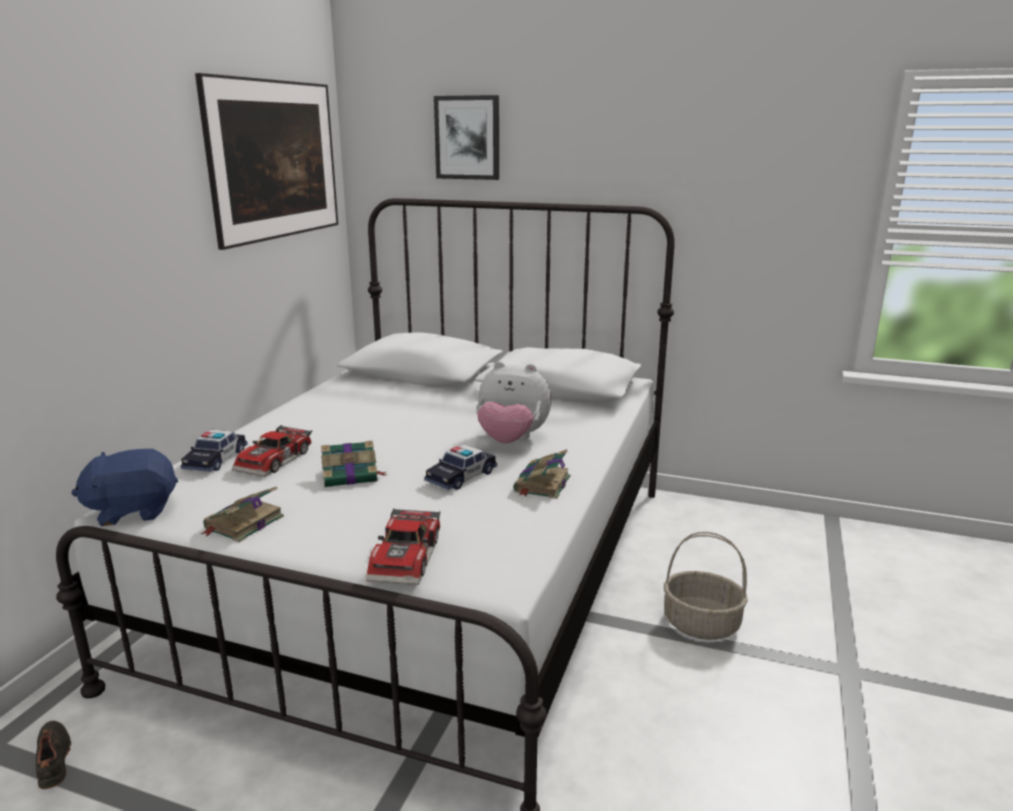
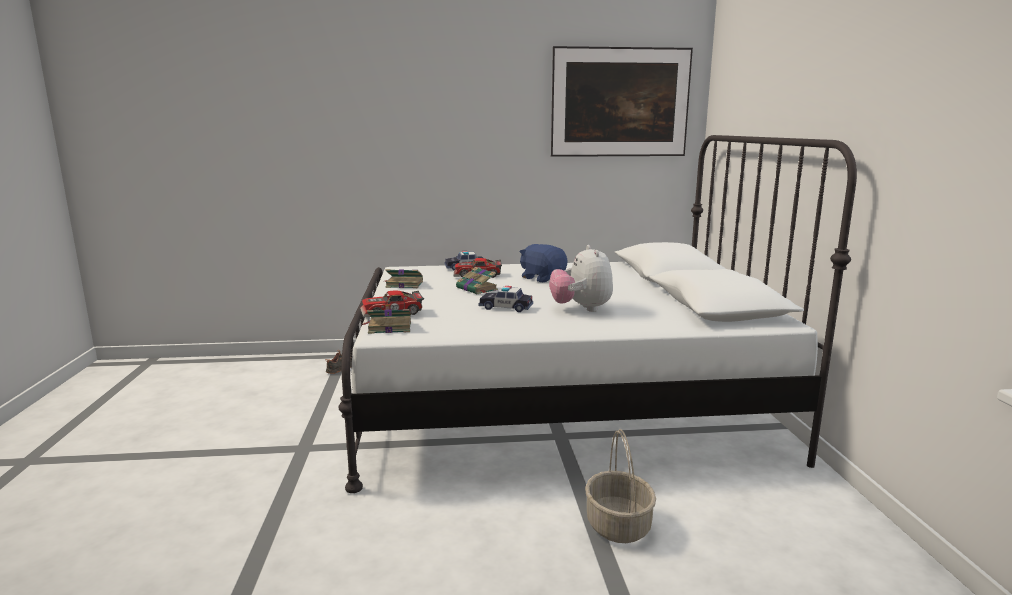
camera: 65 degrees right, 5 degrees down
blue plush toy [71,449,178,526] -> blue plush toy moved to [520,244,567,282]
picture [434,95,499,180] -> none
book [513,449,570,499] -> book moved to [362,309,411,334]

